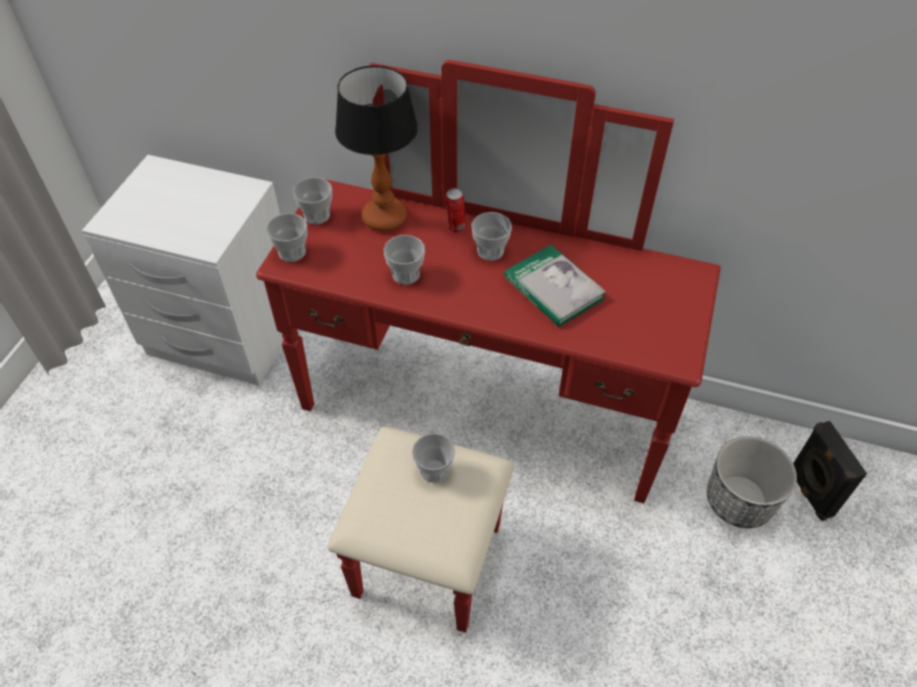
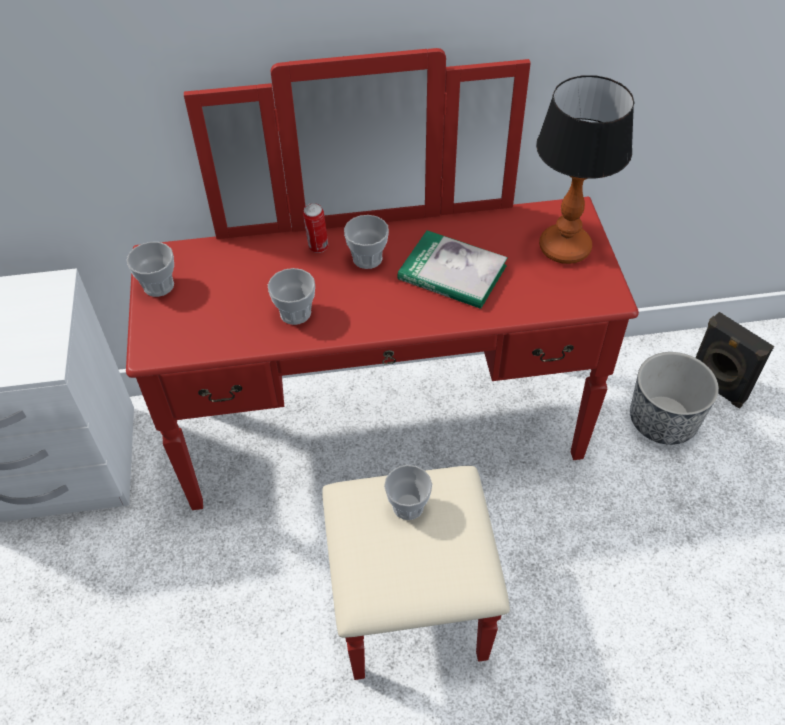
camera: 25 degrees left, 0 degrees up
cup [266,213,307,262] -> none
table lamp [335,65,418,231] -> table lamp moved to [536,75,635,264]

